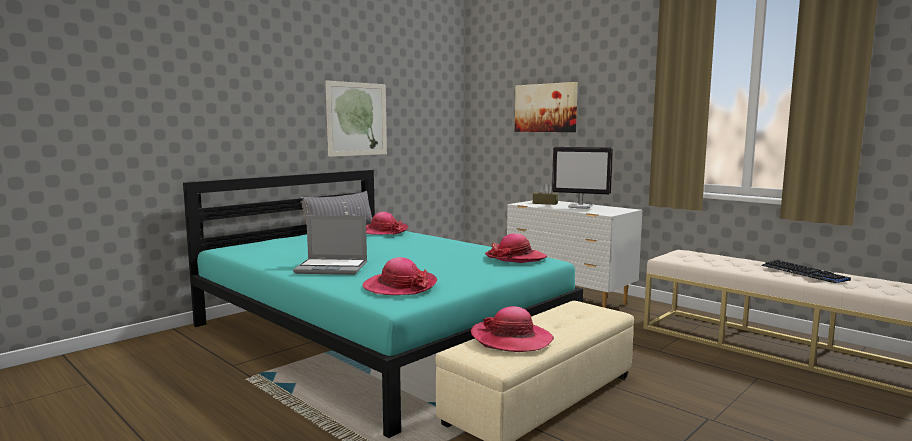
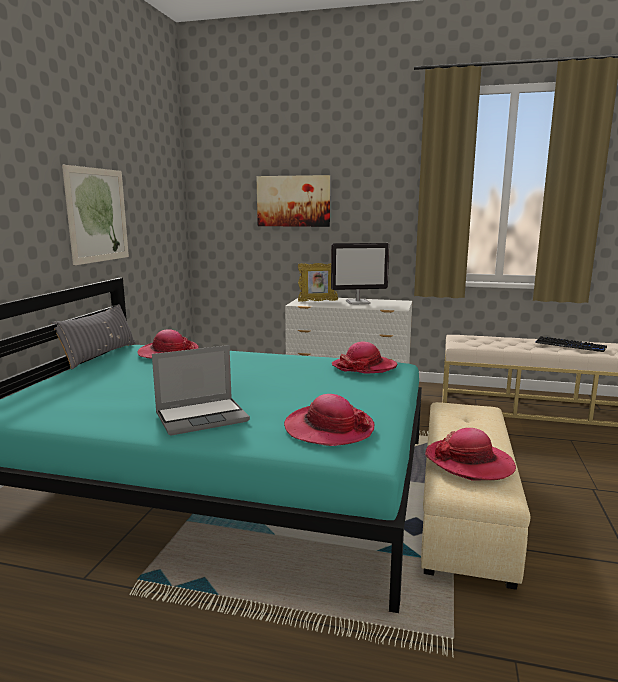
camera: 30 degrees left, 5 degrees up
brown tissue box [533,184,558,205] -> picture frame [298,263,338,302]

